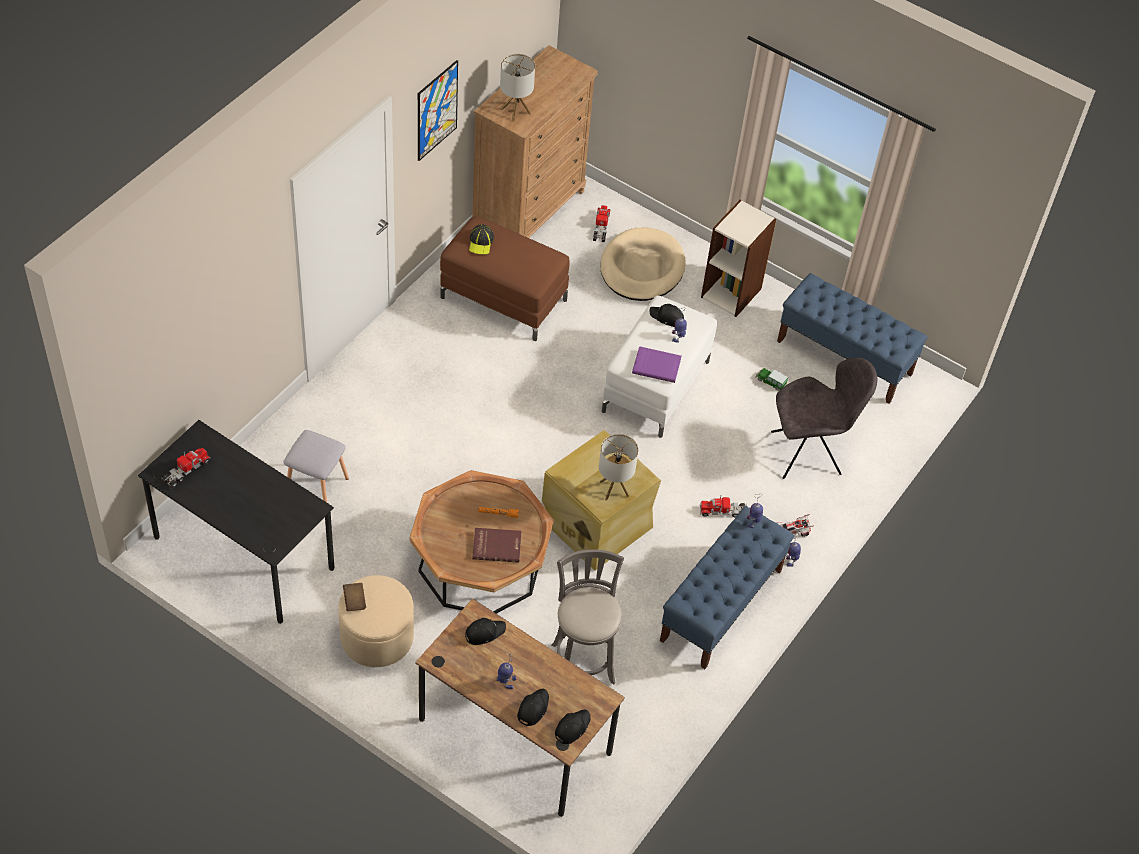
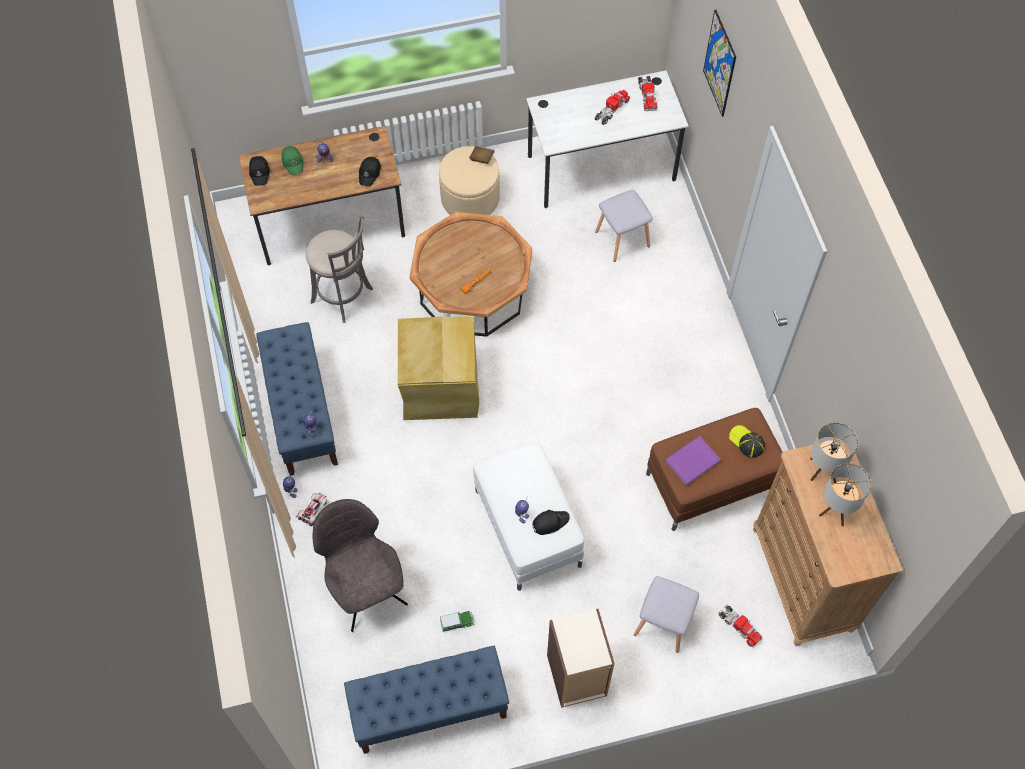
camera: 135 degrees right, 10 degrees up
black desk [138,420,335,624] -> white desk [526,71,688,208]
picture [418,60,458,161] -> picture moved to [703,10,736,117]
red book [472,528,521,563] -> none
black cap [517,689,549,726] -> green cap [282,146,303,175]
table lamp [599,434,638,500] -> table lamp moved to [819,463,872,526]
beige dog bed [600,227,686,301] -> grey stool [634,576,699,653]
purple book [632,346,681,383] -> purple book moved to [665,436,721,486]
toy truck [700,496,747,517] -> toy truck moved to [595,90,630,125]
grey chair [771,358,877,479] -> grey chair turned 120 degrees clockwise [313,499,408,632]

